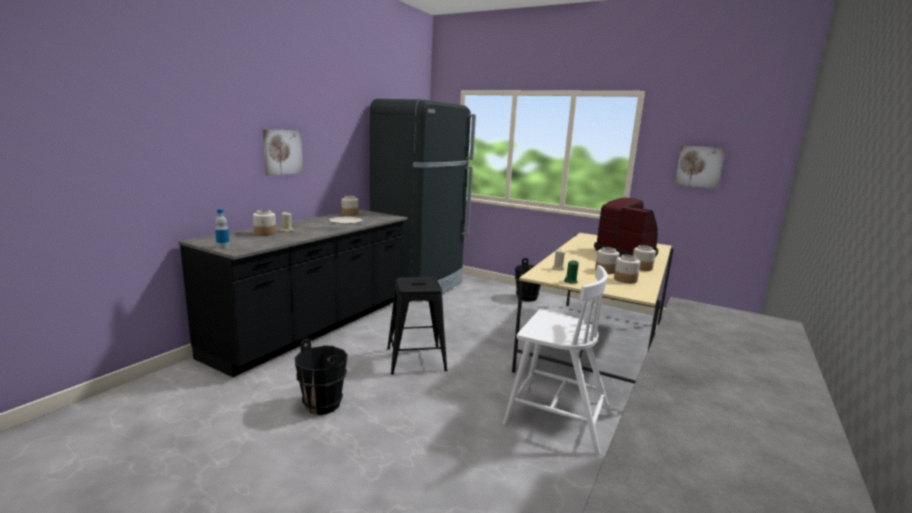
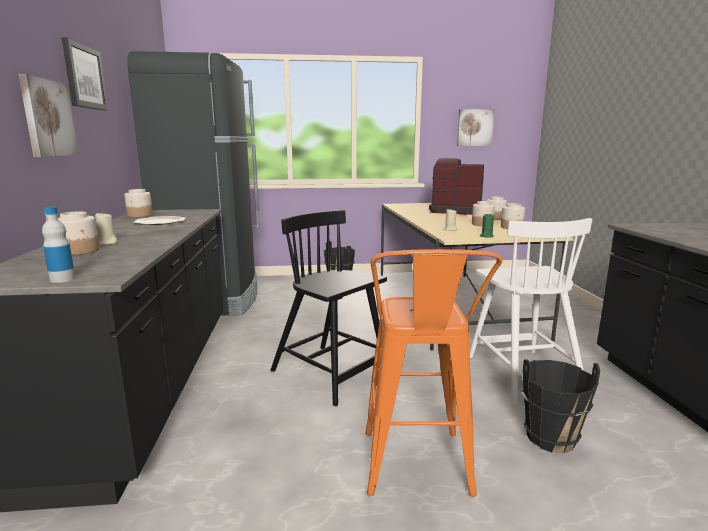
camera: 35 degrees left, 0 degrees up
black bucket [295,338,348,415] -> black bucket moved to [521,359,600,453]
black stool [387,277,447,375] -> black chair [270,210,387,406]
white chair [503,265,612,455] -> white chair turned 90 degrees clockwise [470,218,592,405]
none -> picture [62,37,108,111]
none -> orange stool [365,249,502,497]

